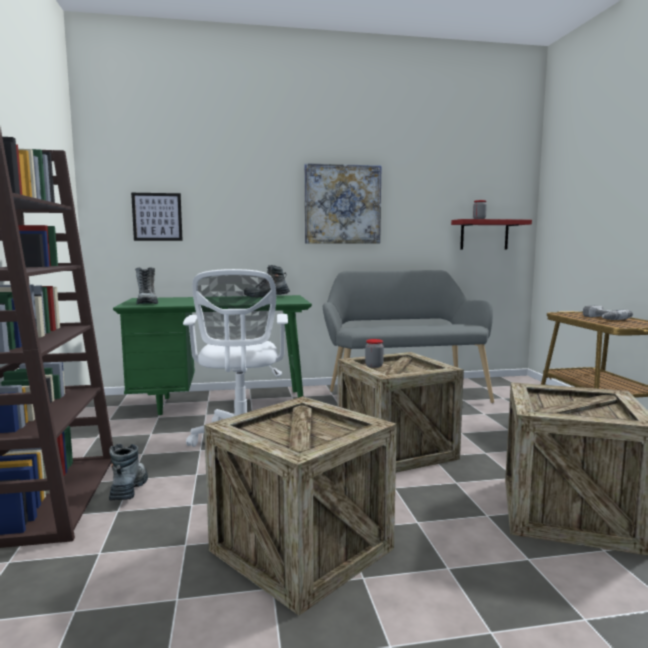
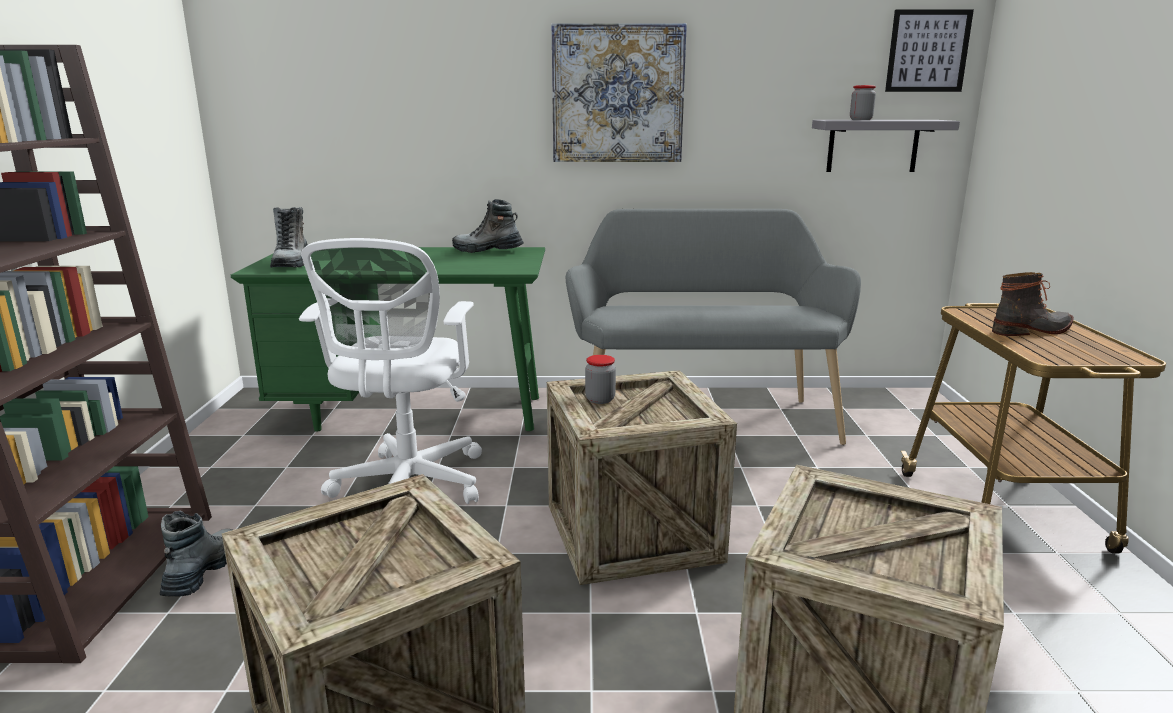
camera: 10 degrees right, 10 degrees up
picture [131,193,183,241] -> picture moved to [885,10,974,92]
red shelf [451,219,532,249] -> grey shelf [812,120,960,172]
power drill [583,305,633,320] -> boot [992,272,1074,336]

